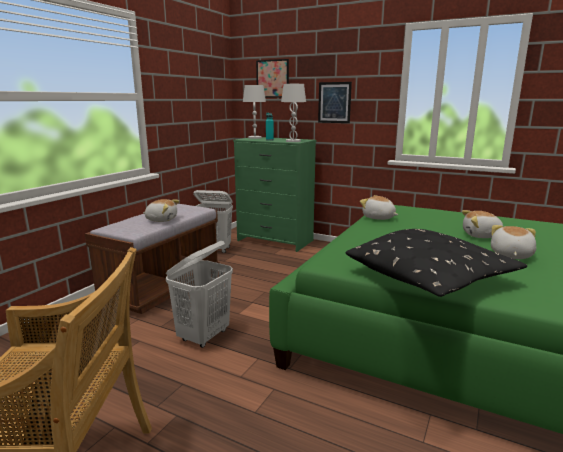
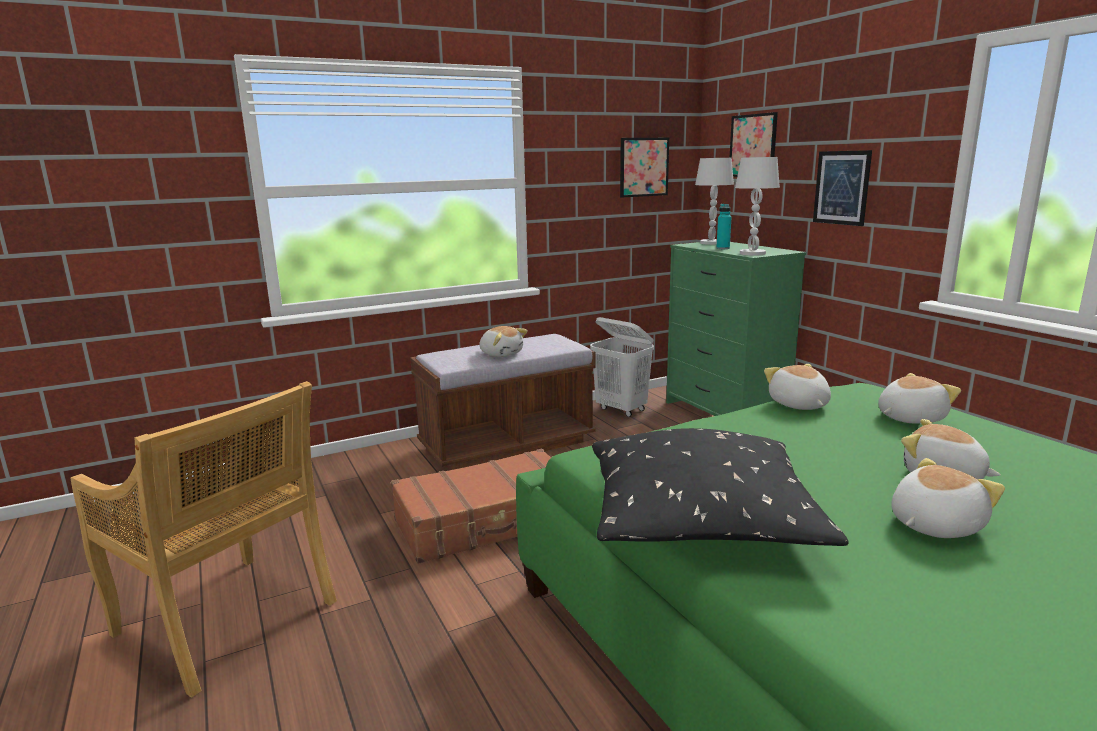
camera: 35 degrees right, 0 degrees up
white laundry basket [166,241,233,348] -> brown suitcase [391,449,551,564]
none -> picture [620,138,669,198]
none -> plush toy [878,373,961,424]

